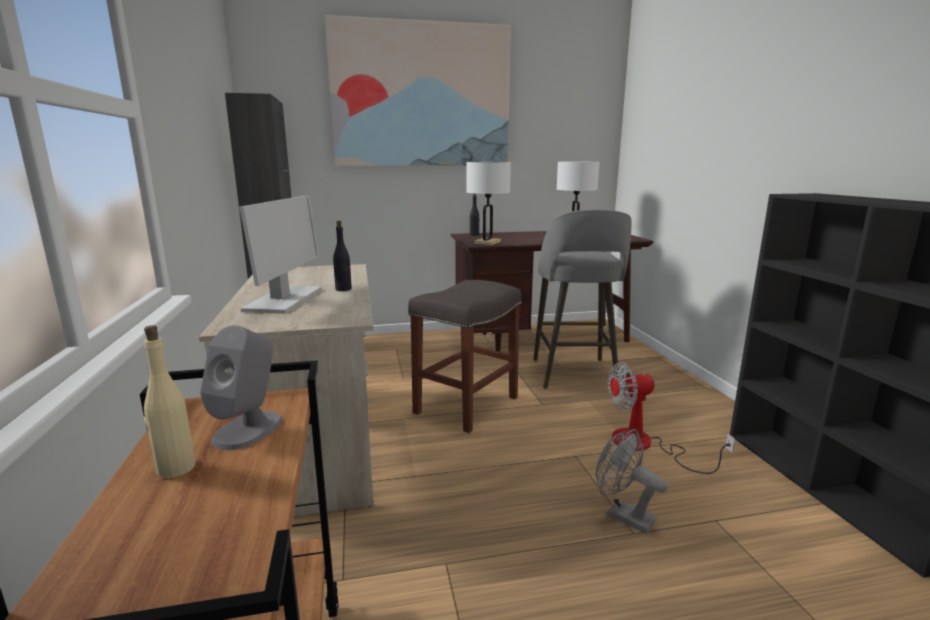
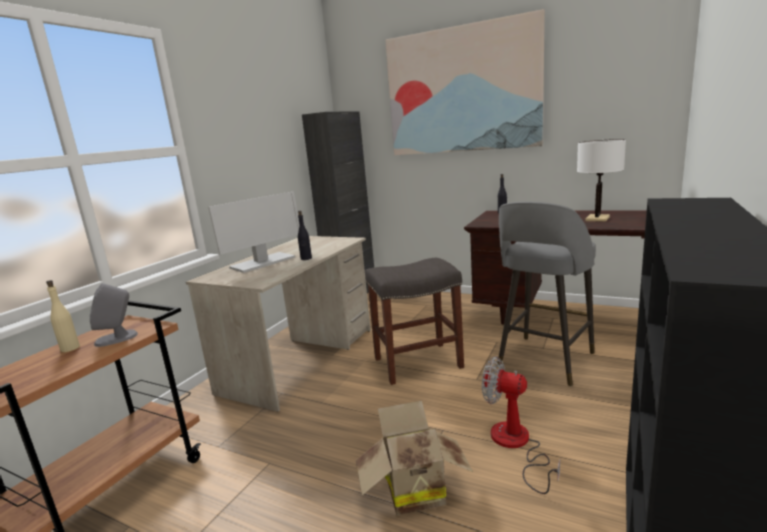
camera: 40 degrees right, 0 degrees up
white table lamp [466,162,511,245] -> none
grey fan [596,429,668,534] -> cardboard box [356,401,473,515]

